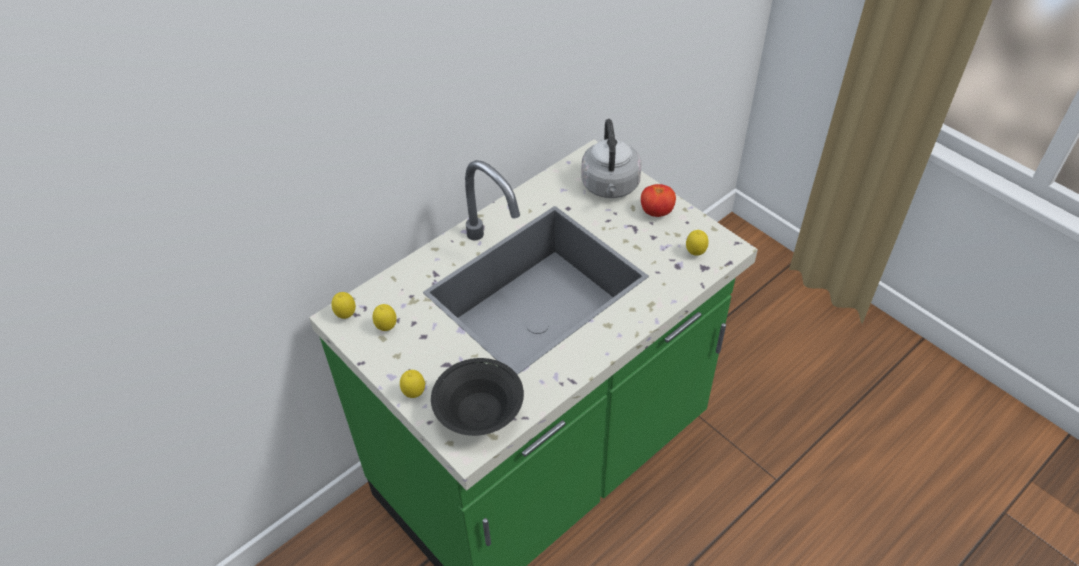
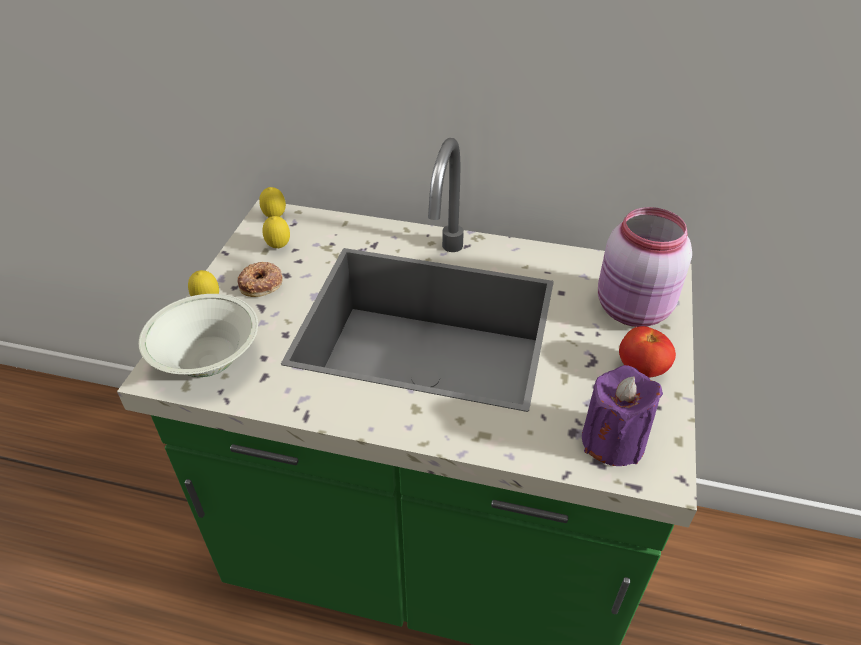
camera: 55 degrees right, 5 degrees down
black bowl [431,358,524,436] -> white bowl [139,294,258,377]
grey kettle [581,119,641,198] -> pink jar [598,207,692,327]
lemon [686,230,709,256] -> purple candle [582,365,663,466]
none -> donut [237,262,282,297]

